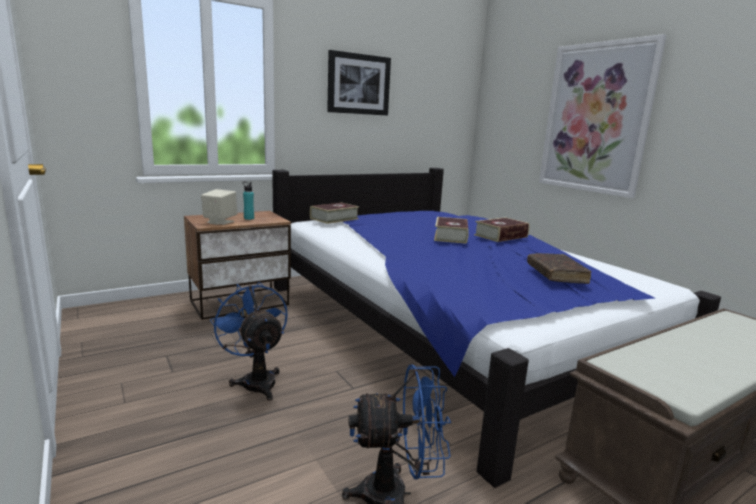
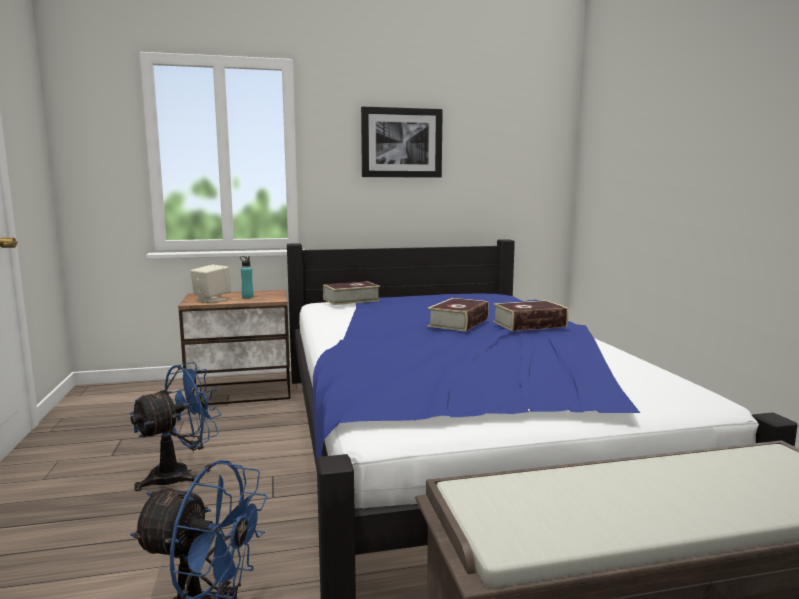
camera: 20 degrees right, 5 degrees down
blue fan [210,282,288,400] -> blue fan turned 60 degrees clockwise [129,362,221,491]
brown book [527,253,591,284] -> none
picture [539,34,667,198] -> none

